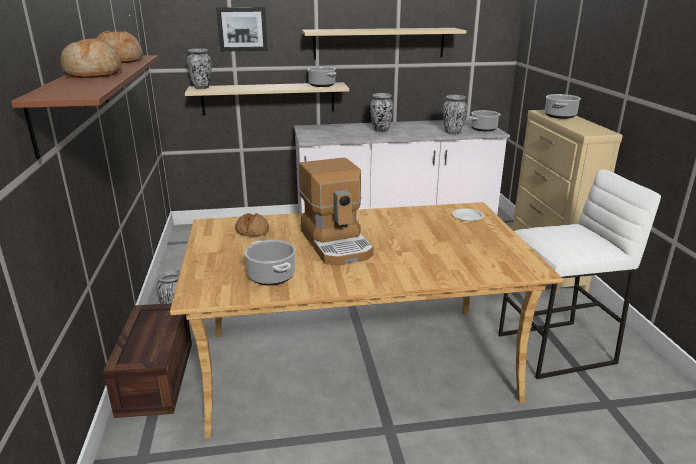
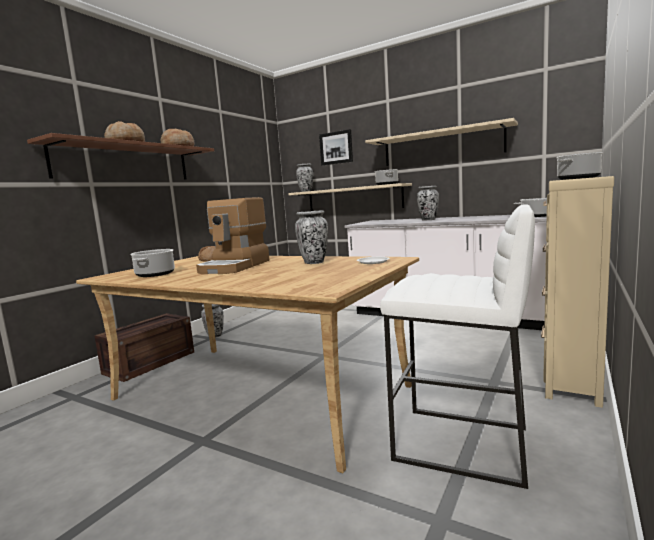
camera: 40 degrees right, 15 degrees down
vase [443,95,467,134] -> vase moved to [295,211,328,264]

